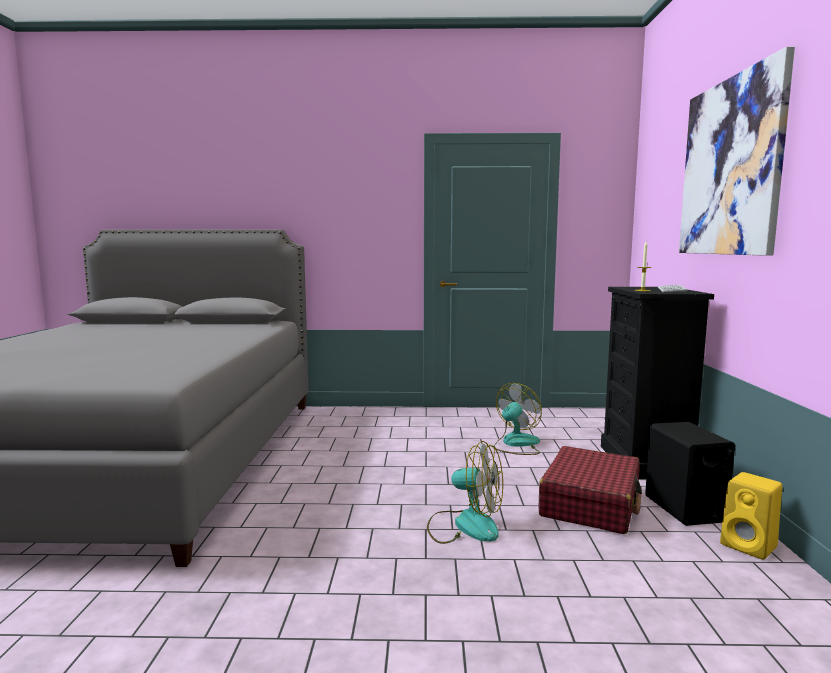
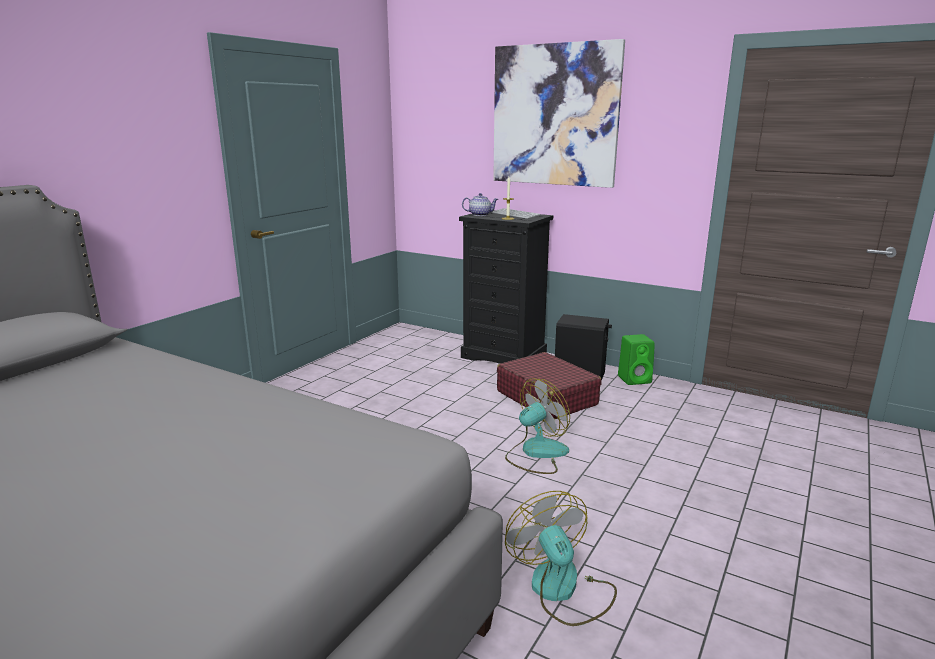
camera: 60 degrees left, 10 degrees up
fan [494,383,542,455] -> fan moved to [505,491,617,626]
yellow speaker [720,472,782,560] -> green speaker [618,334,655,385]
none -> teapot [462,193,498,216]

